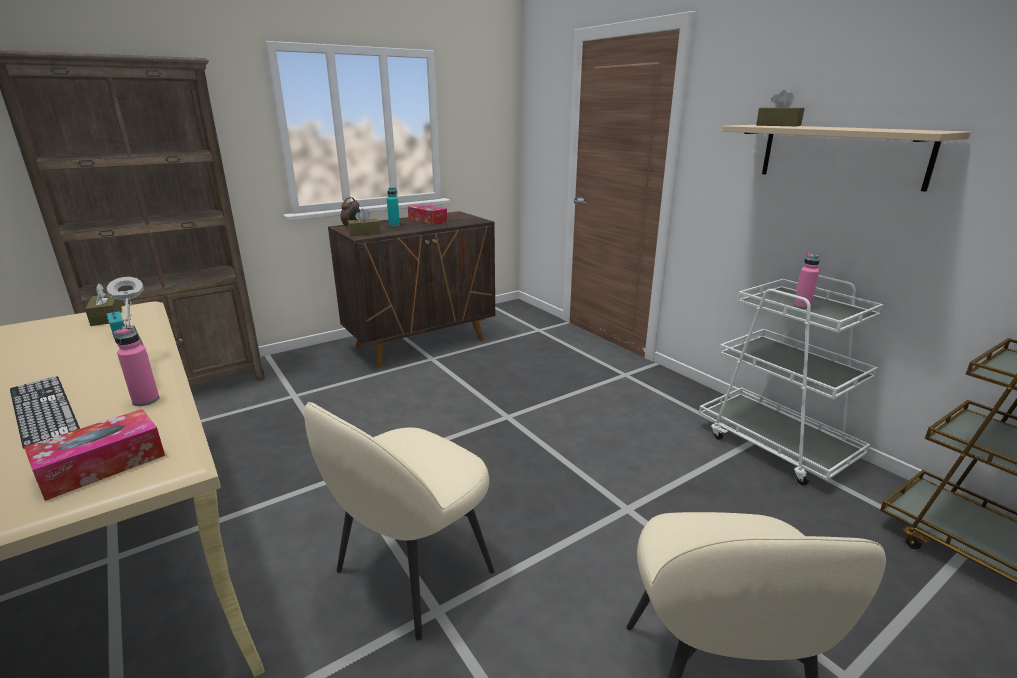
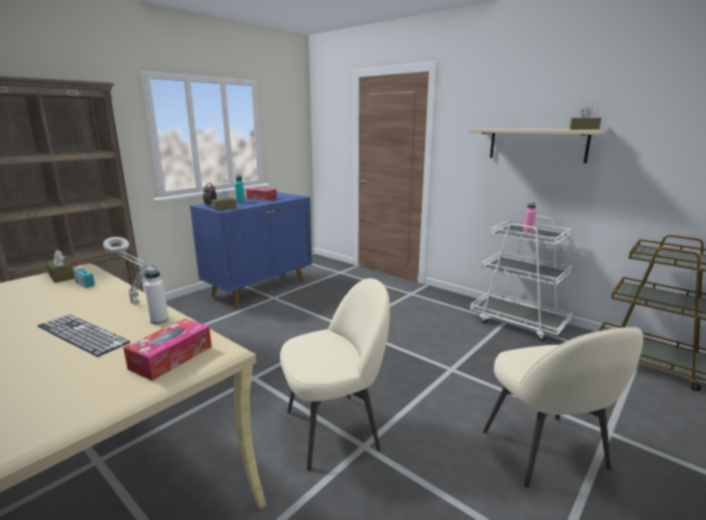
camera: 15 degrees left, 5 degrees down
pink bottle [114,327,159,406] -> white bottle [144,266,169,324]
beige chair [304,402,495,641] -> beige chair turned 135 degrees counterclockwise [280,278,390,471]
brown cabinet [328,211,495,368] -> blue cabinet [190,192,312,308]
brown tissue box [756,90,804,126] -> brown tissue box moved to [570,106,601,130]

